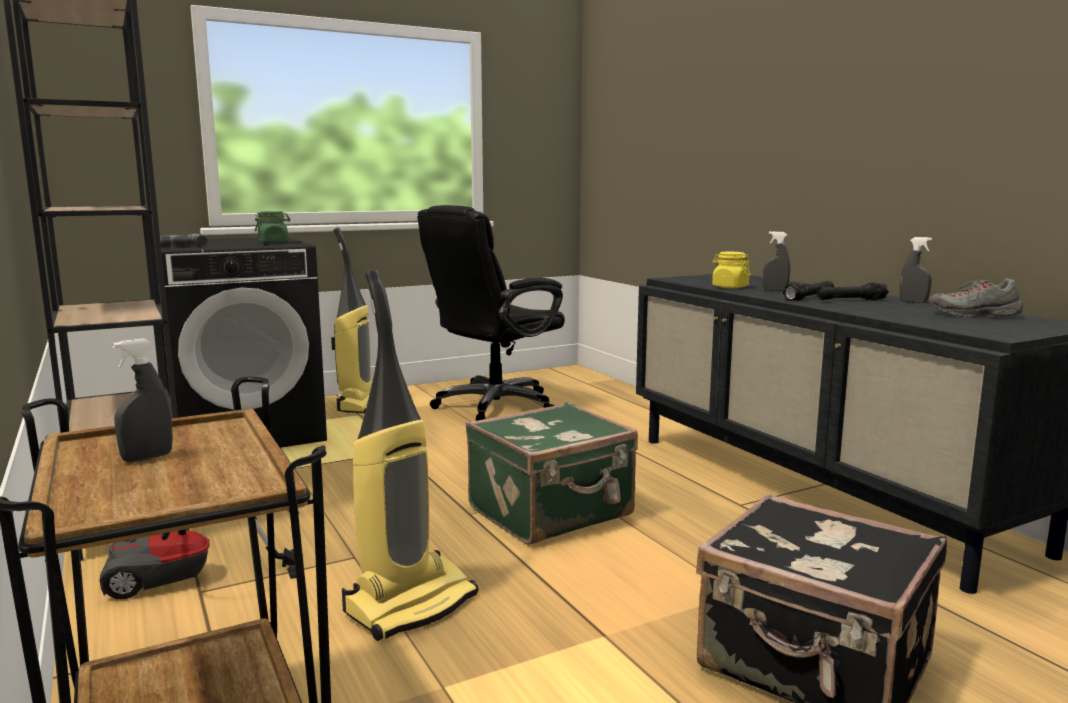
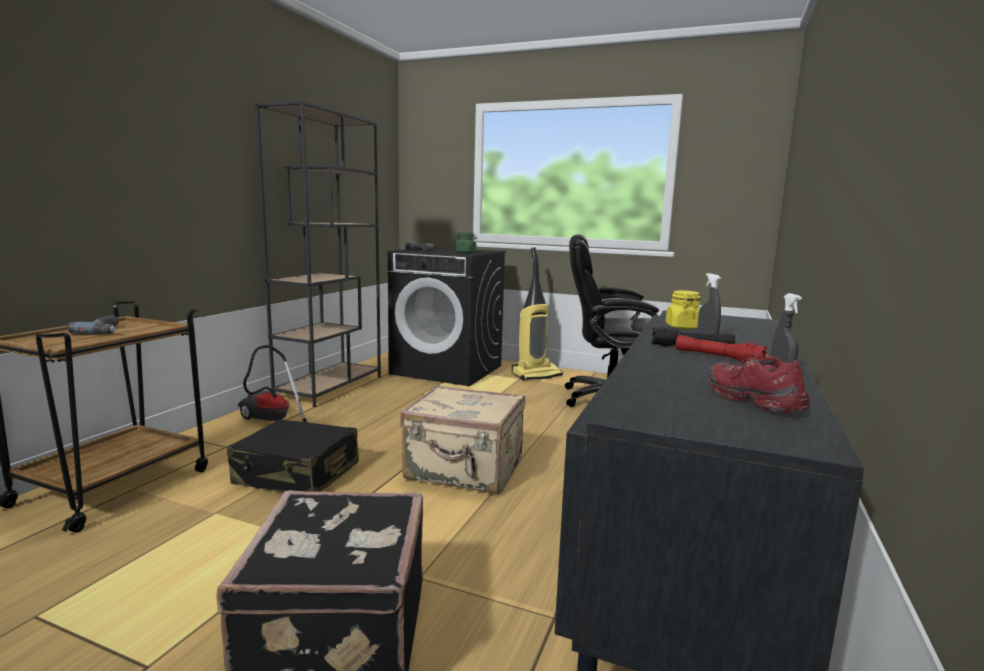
camera: 50 degrees right, 0 degrees up
grey spray bottle [113,339,173,463] -> power drill [68,315,119,335]
vacuum cleaner [342,270,478,641] -> black suitcase [227,419,359,492]
green suitcase [466,402,638,545] -> beige suitcase [400,385,525,495]
black flashlight [816,283,889,300] -> red flashlight [676,335,767,363]
grey shoe [929,278,1023,318] -> red shoe [708,354,809,413]

